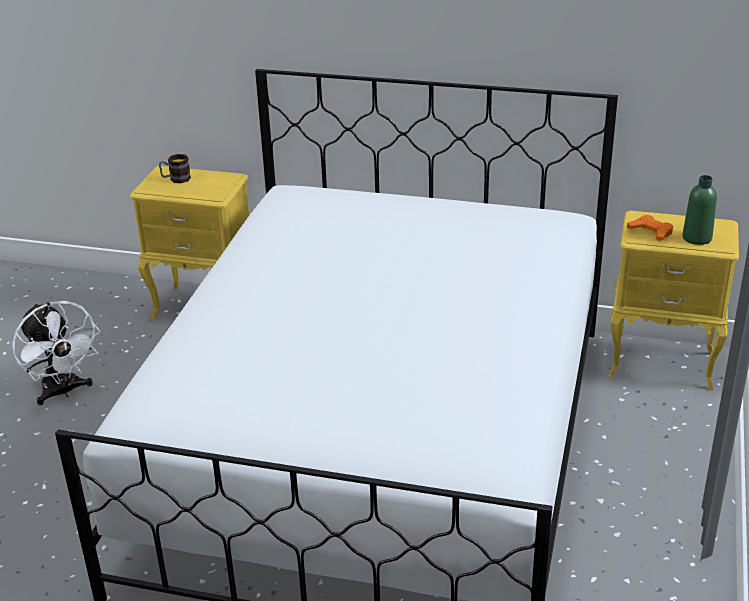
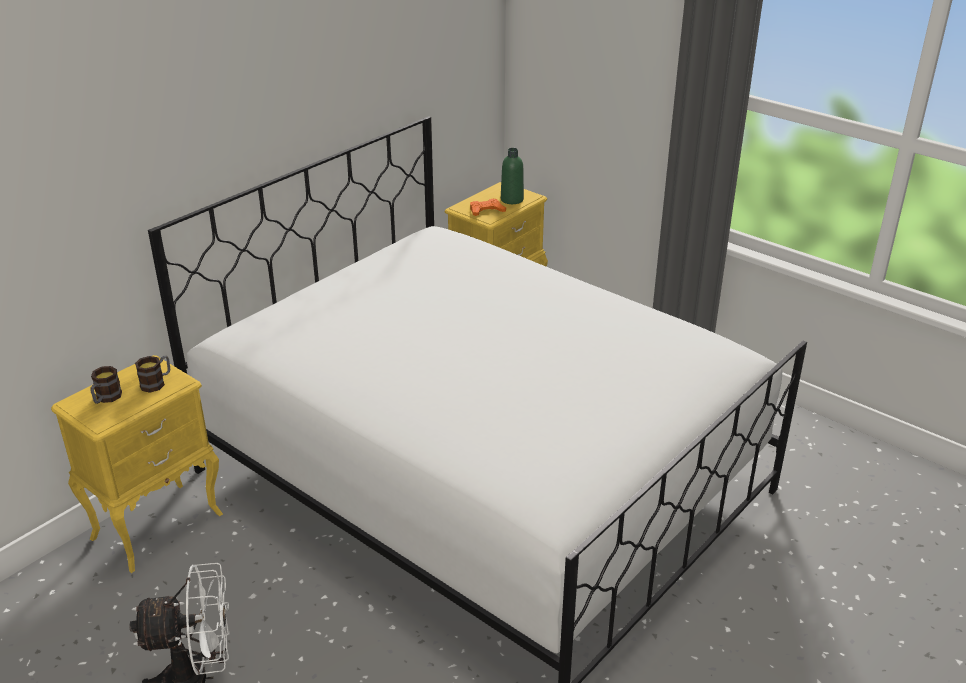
camera: 65 degrees left, 0 degrees up
none -> mug [135,356,170,393]

